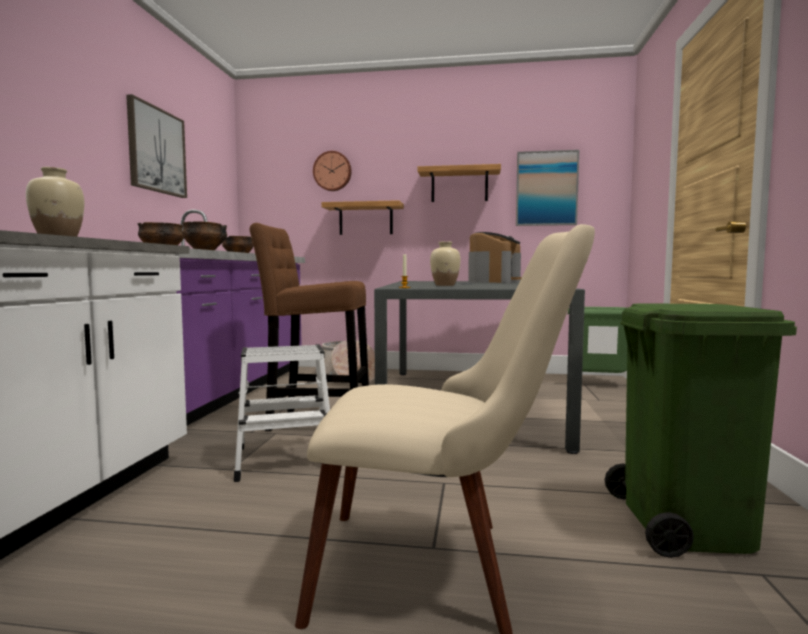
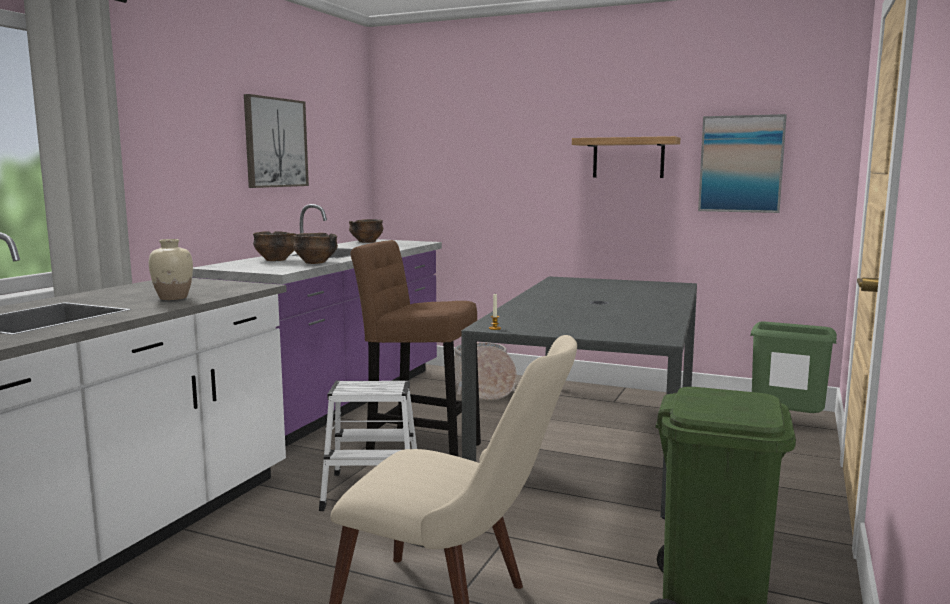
camera: 15 degrees right, 5 degrees up
wall clock [313,151,352,191] -> none
shelf [322,200,404,235] -> none
beige vase [430,242,460,286] -> none
coffee machine [468,232,522,283] -> none

